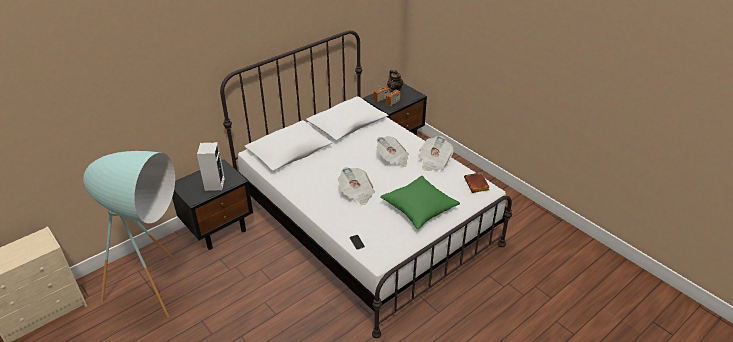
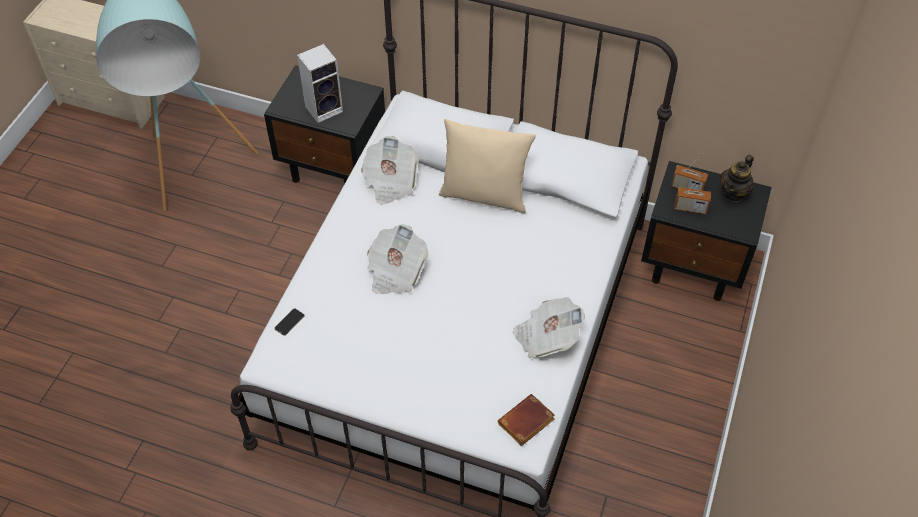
camera: 60 degrees right, 15 degrees up
newspaper [377,136,409,167] -> newspaper moved to [361,136,419,205]
green pillow [380,176,460,230] -> none
none -> beige pillow [439,119,536,213]

